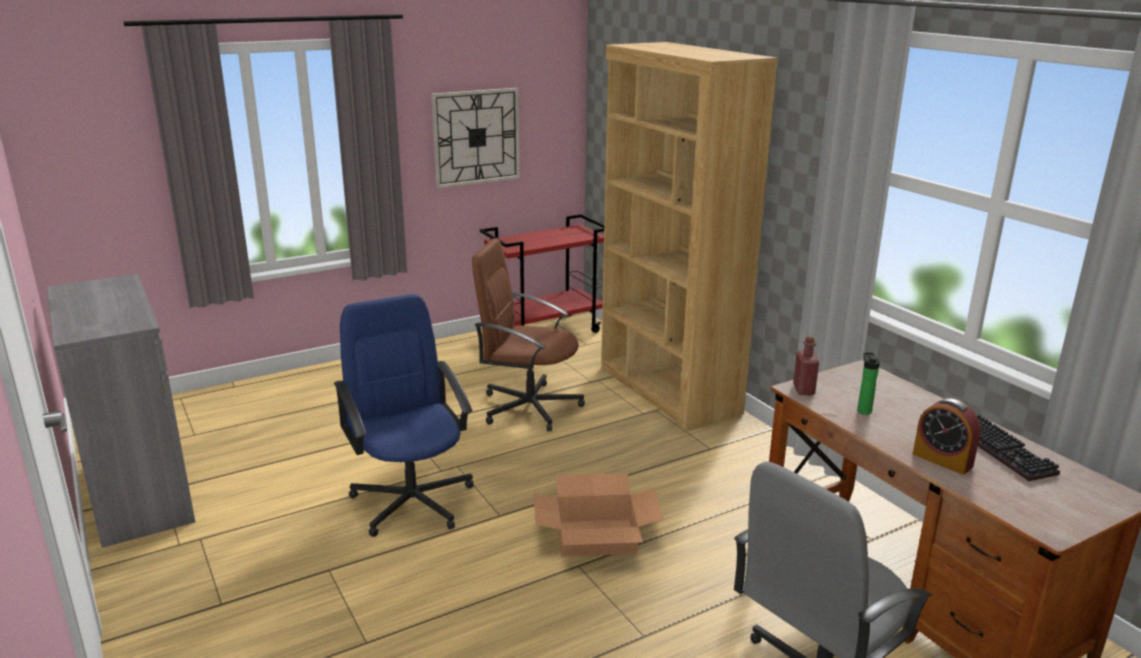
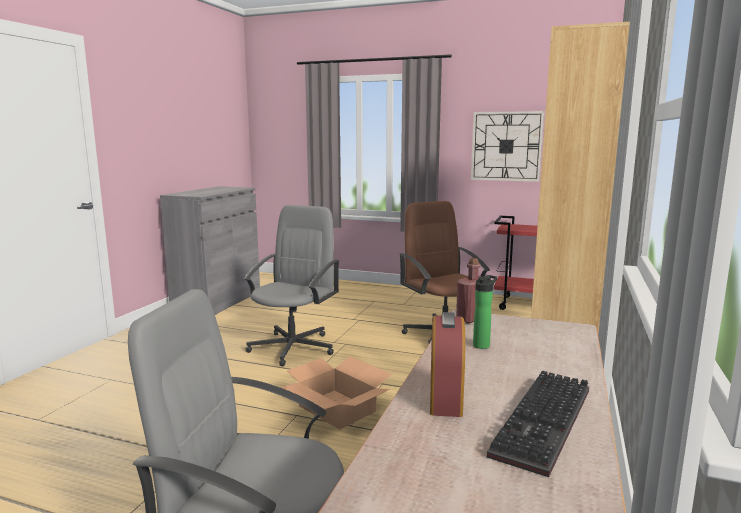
camera: 50 degrees right, 10 degrees down
blue office chair [334,294,474,537] -> grey office chair [244,205,340,366]

